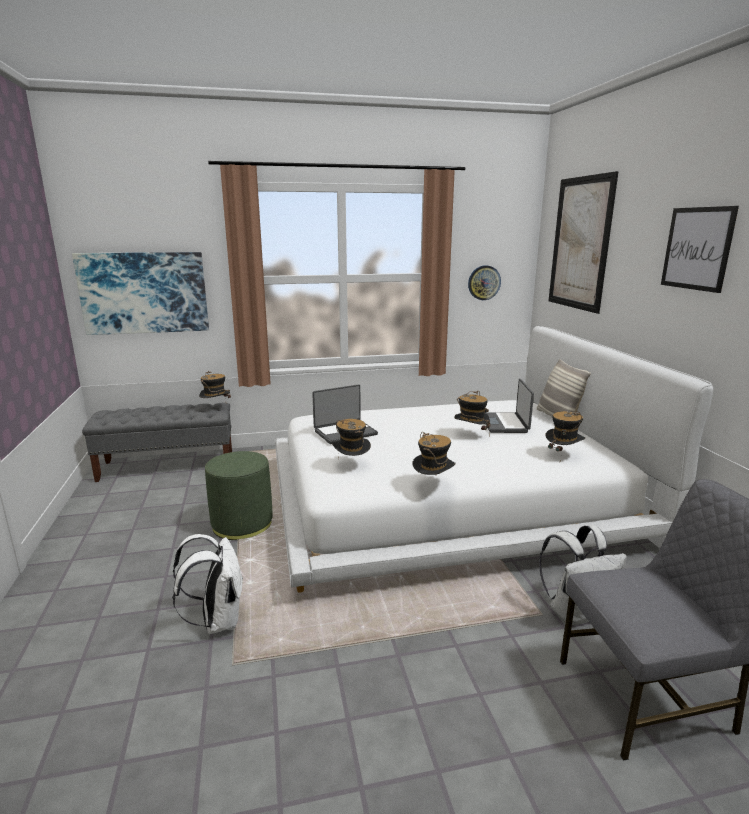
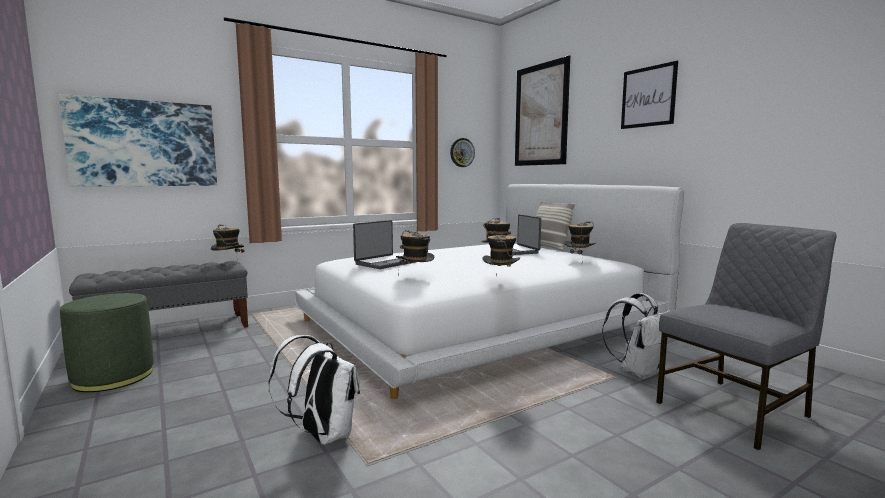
camera: 20 degrees left, 10 degrees down
green ottoman [205,451,273,540] -> green ottoman moved to [60,293,154,392]

